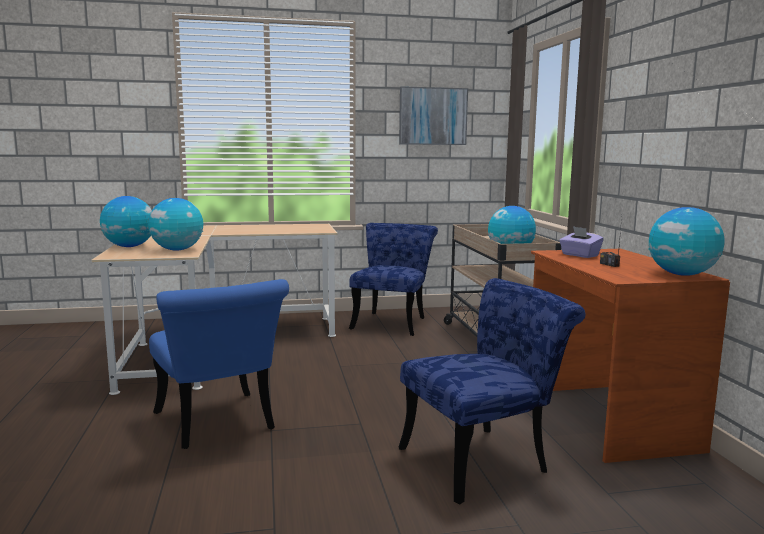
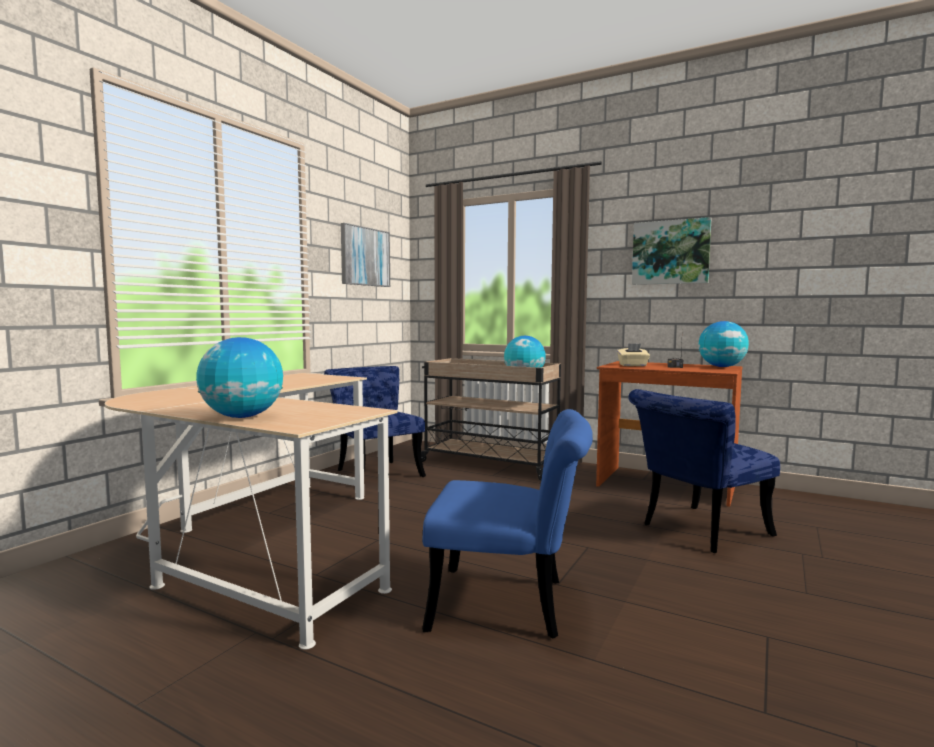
camera: 50 degrees left, 5 degrees down
globe [148,198,203,251] -> none
blue chair [399,278,585,504] -> blue chair turned 135 degrees counterclockwise [628,389,780,553]
purple tissue box [559,226,604,258] -> beige tissue box [617,343,650,366]
none -> picture [632,217,711,285]

